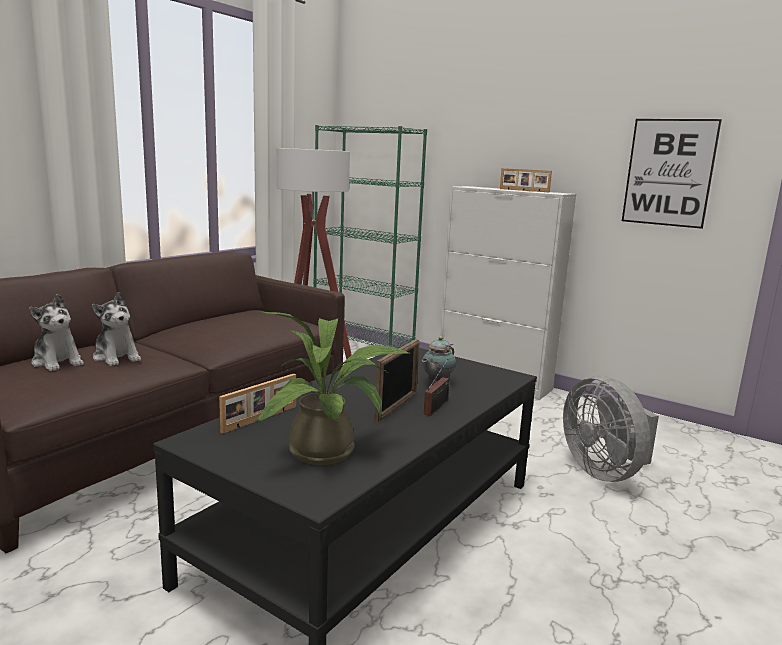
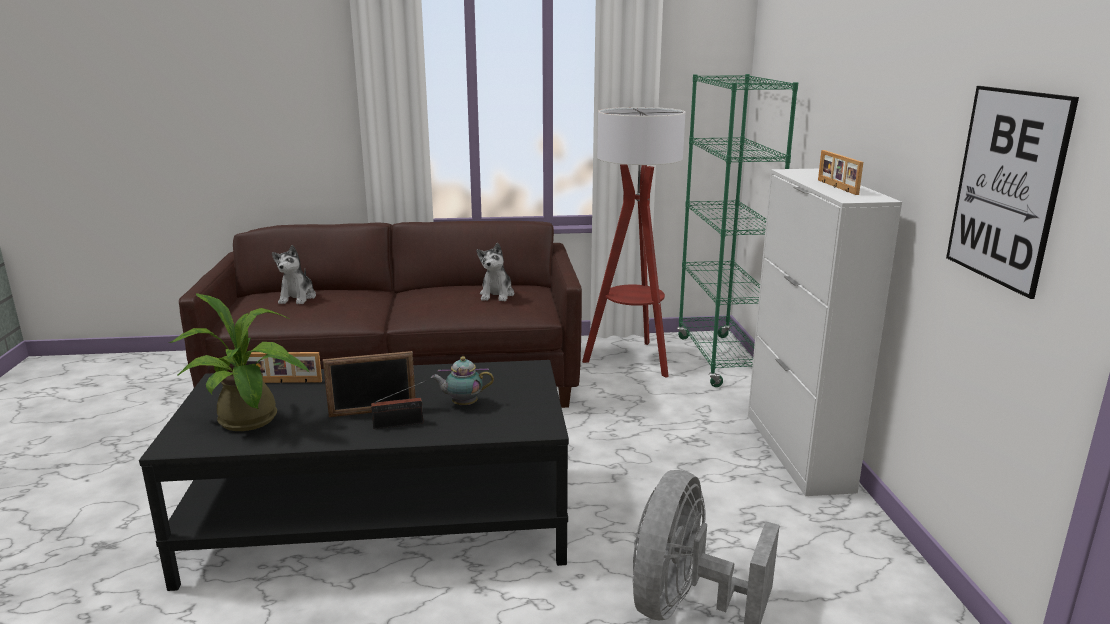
camera: 50 degrees right, 5 degrees up
plush toy [92,292,141,366] -> plush toy moved to [477,243,514,301]

